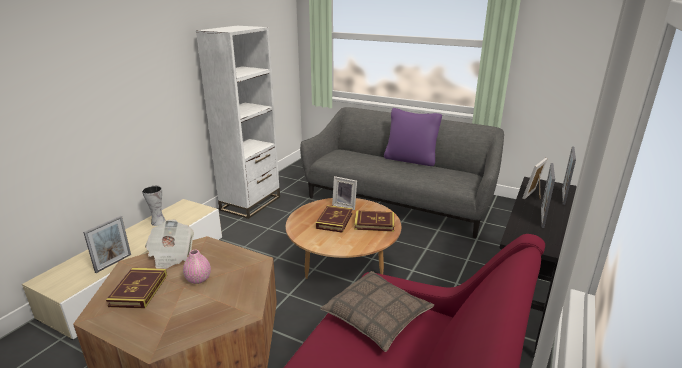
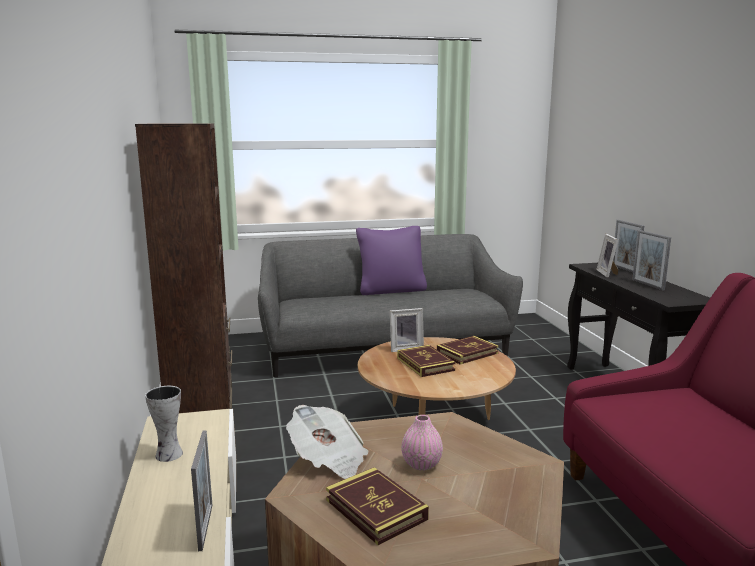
camera: 40 degrees left, 10 degrees down
white bookcase [196,26,280,219] -> brown bookcase [135,123,232,413]
pillow [320,271,434,352] -> none

